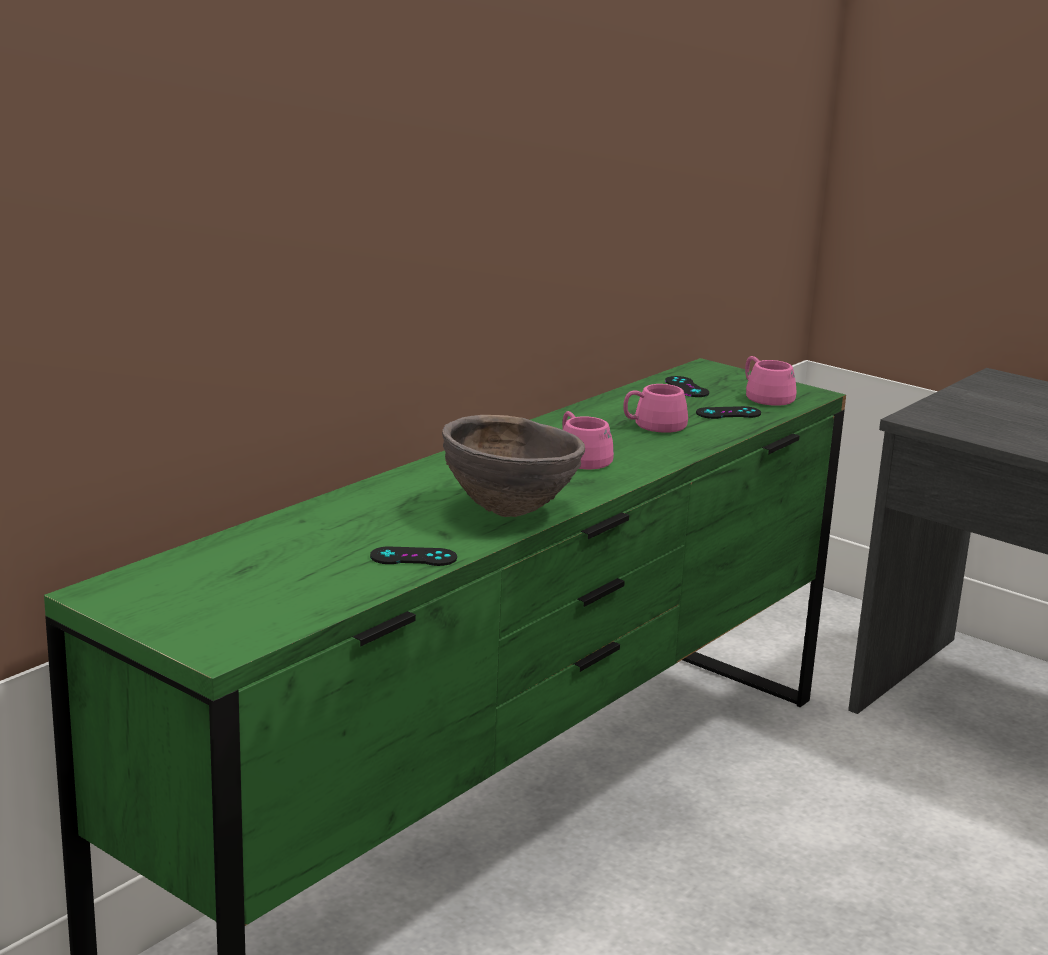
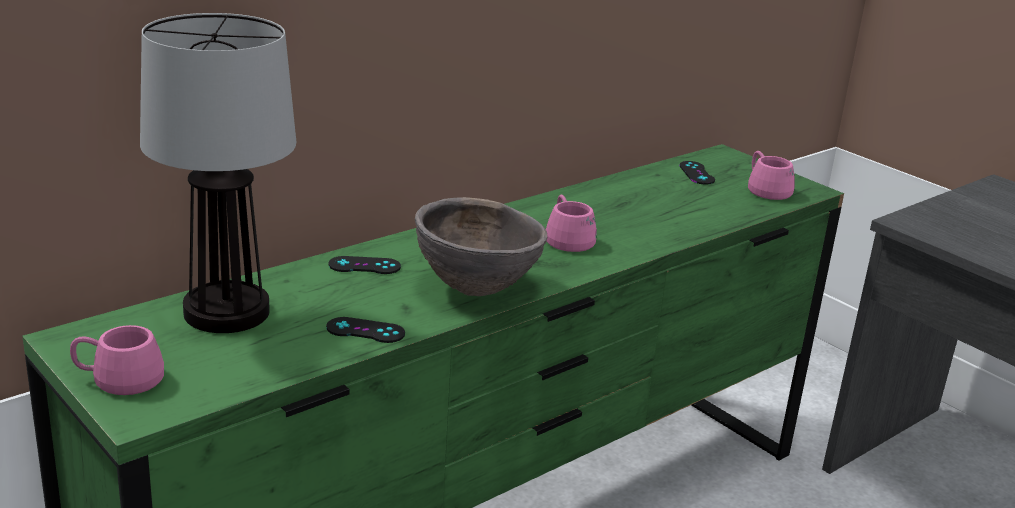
camera: 10 degrees right, 5 degrees up
pink mug [623,384,688,433] -> pink mug moved to [70,325,164,395]
black game controller [696,406,761,419] -> black game controller moved to [329,256,401,274]
none -> table lamp [140,13,296,333]

